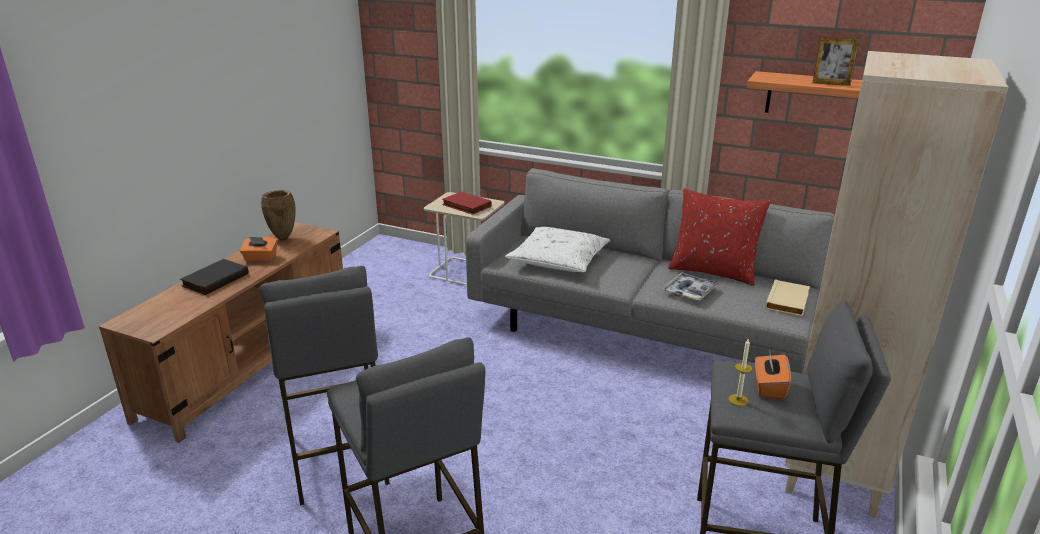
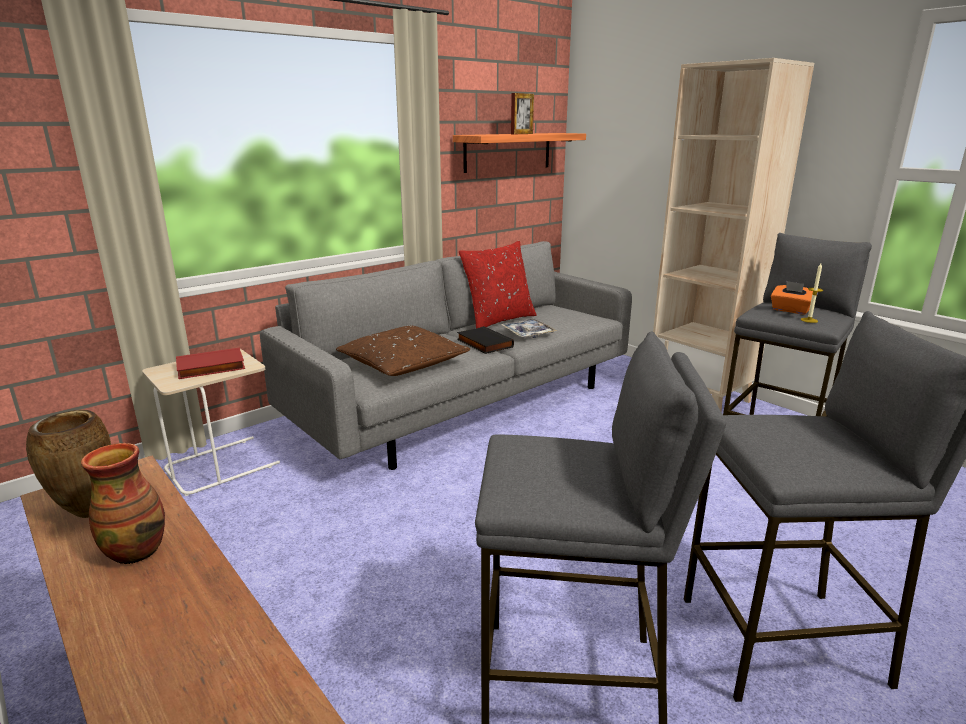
camera: 65 degrees left, 5 degrees down
black book [180,259,249,295] -> black book moved to [457,326,514,354]
orange tissue box [240,237,277,262] -> vase [81,443,165,564]
white pillow [505,227,610,272] -> brown pillow [336,326,470,376]
beige book [765,279,810,316] -> none

